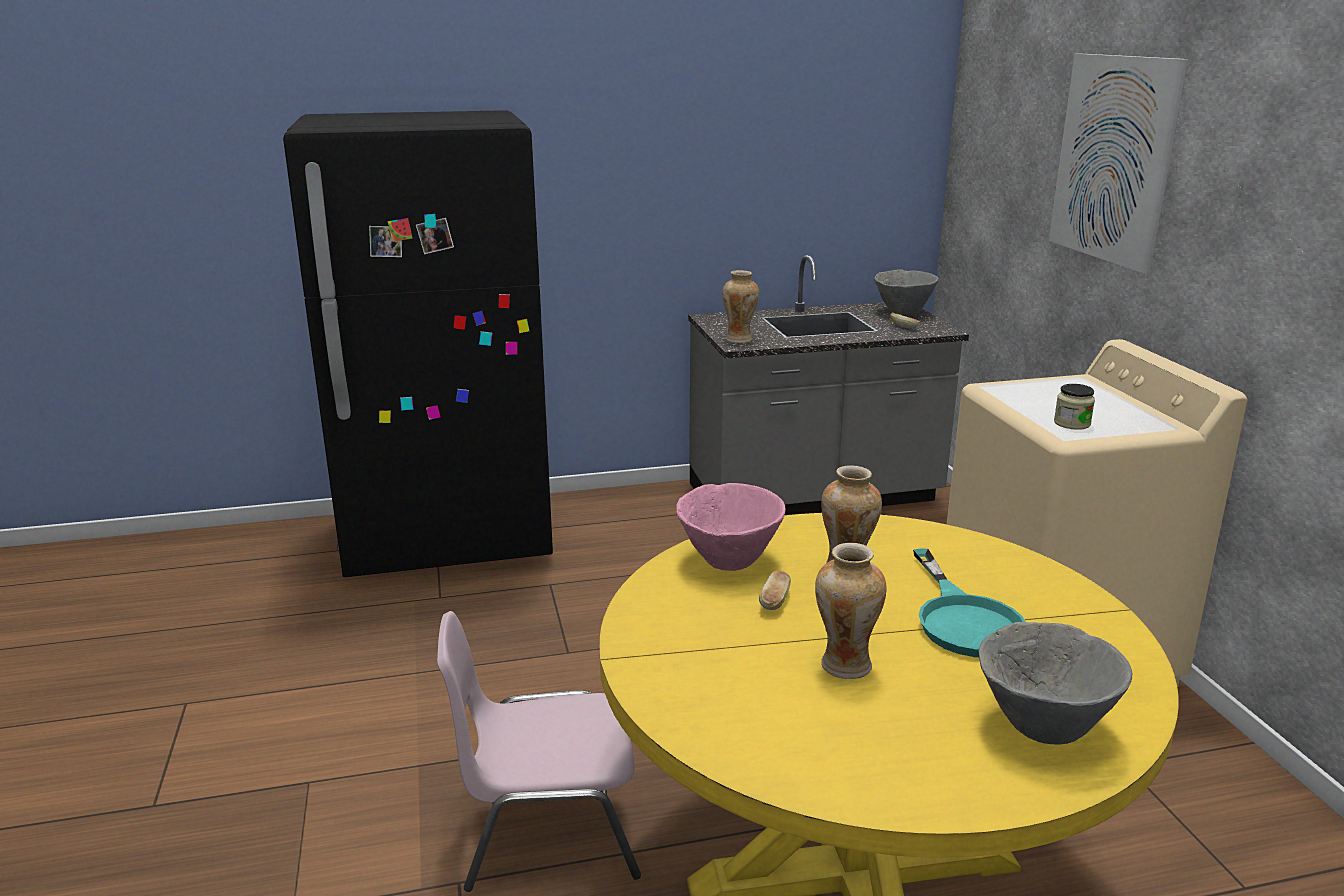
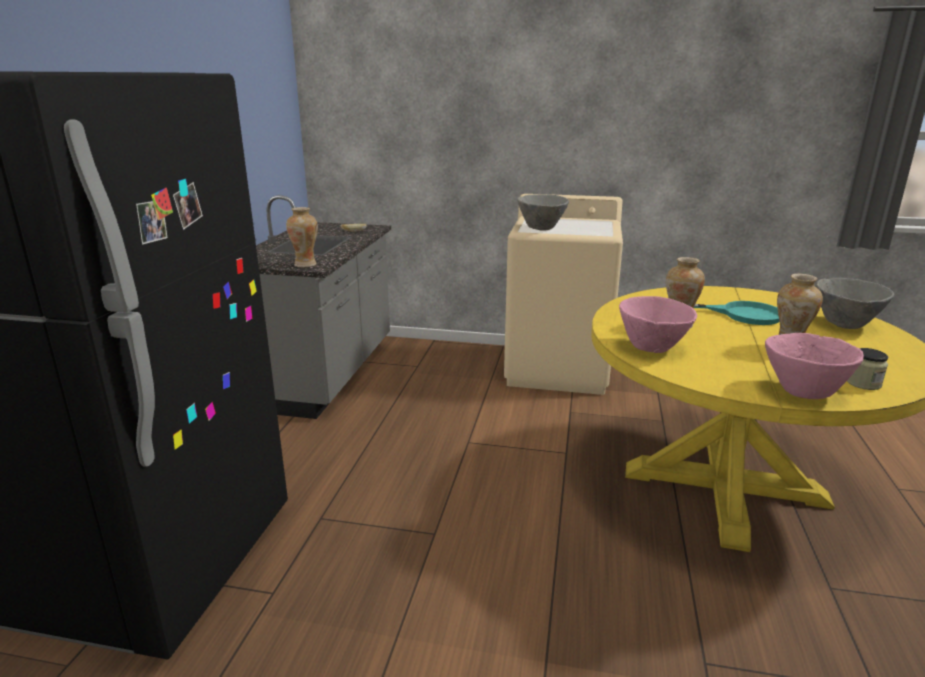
camera: 65 degrees left, 0 degrees up
pink chair [437,611,641,892] -> none
bread [759,570,791,610] -> none
grey bowl [874,269,939,315] -> grey bowl moved to [517,194,569,231]
picture [1049,53,1188,274] -> none
jar [1054,384,1095,430] -> jar moved to [847,348,888,390]
none -> pink bowl [765,333,864,399]

